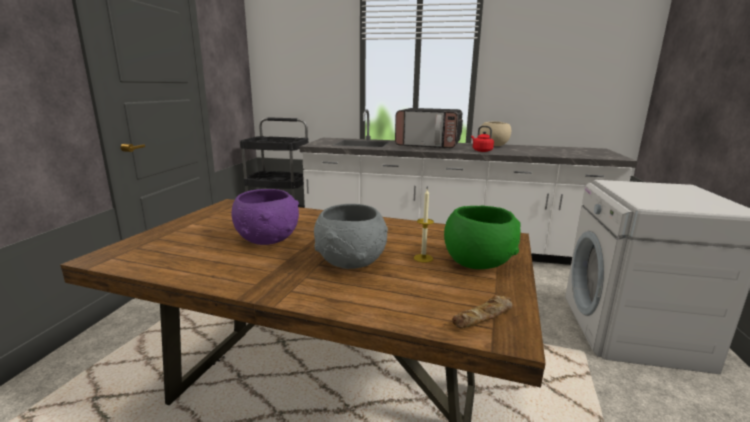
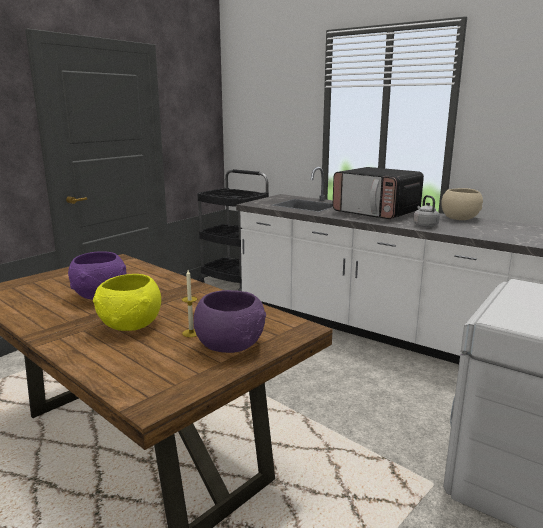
camera: 25 degrees right, 0 degrees up
grey bowl [314,204,388,269] -> yellow bowl [93,274,161,331]
green bowl [444,206,521,269] -> purple bowl [193,290,266,353]
bread [452,295,512,328] -> none
red kettle [471,126,494,152] -> grey kettle [413,195,440,227]

